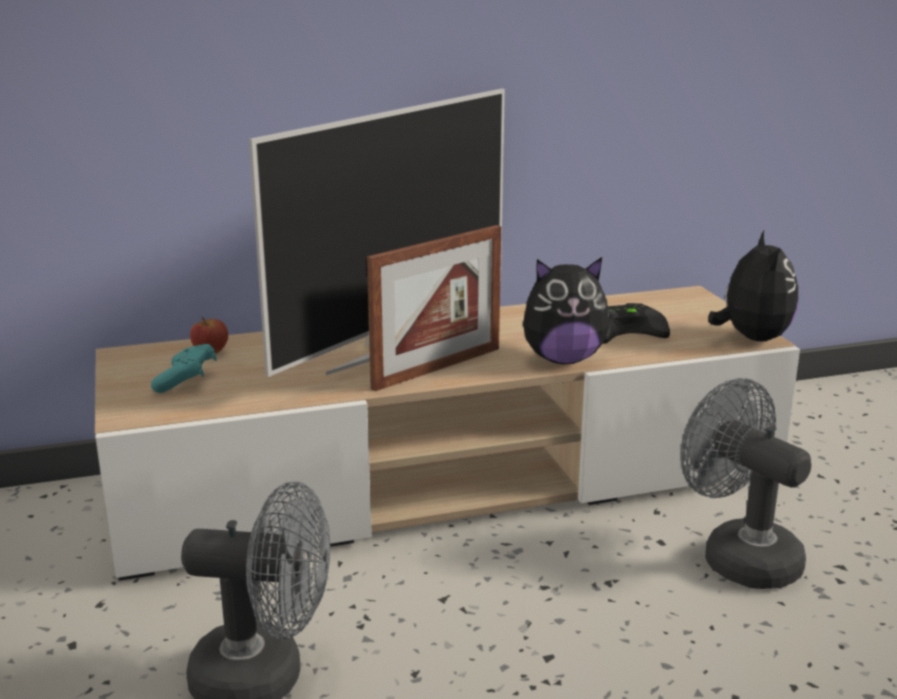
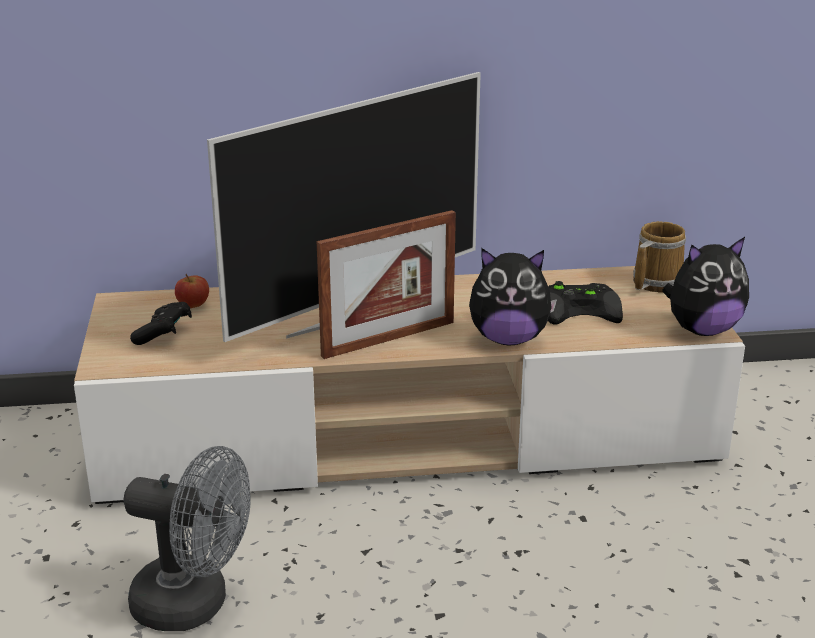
camera: 10 degrees right, 5 degrees up
turquoise game controller [151,344,217,393] -> black game controller [130,302,192,345]
grey fan [681,378,811,589] -> none
plush toy [708,231,798,342] -> plush toy turned 60 degrees clockwise [662,237,749,336]
none -> mug [633,221,686,292]

